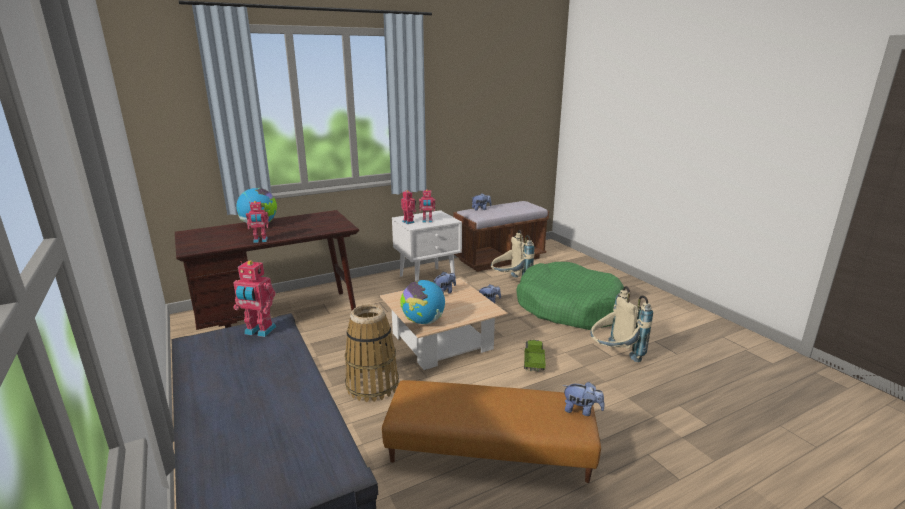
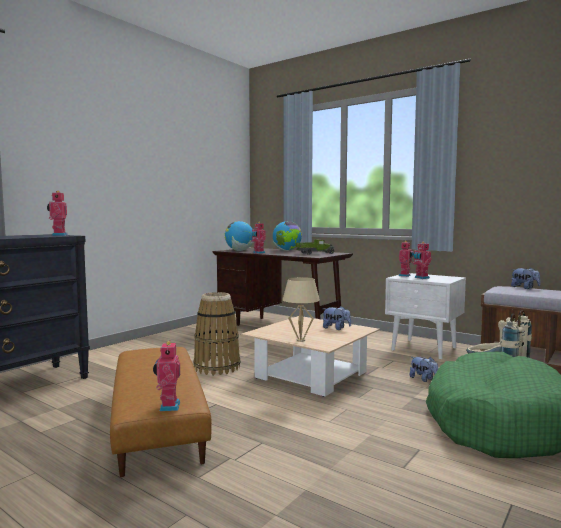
camera: 65 degrees right, 15 degrees down
globe [400,280,445,325] -> globe moved to [225,221,254,251]
toy truck [524,340,546,372] -> toy truck moved to [295,239,335,255]
plush toy [563,382,605,416] -> toy robot [153,340,180,411]
beige backpack [590,286,653,362] -> none
none -> beige table lamp [283,277,320,342]

